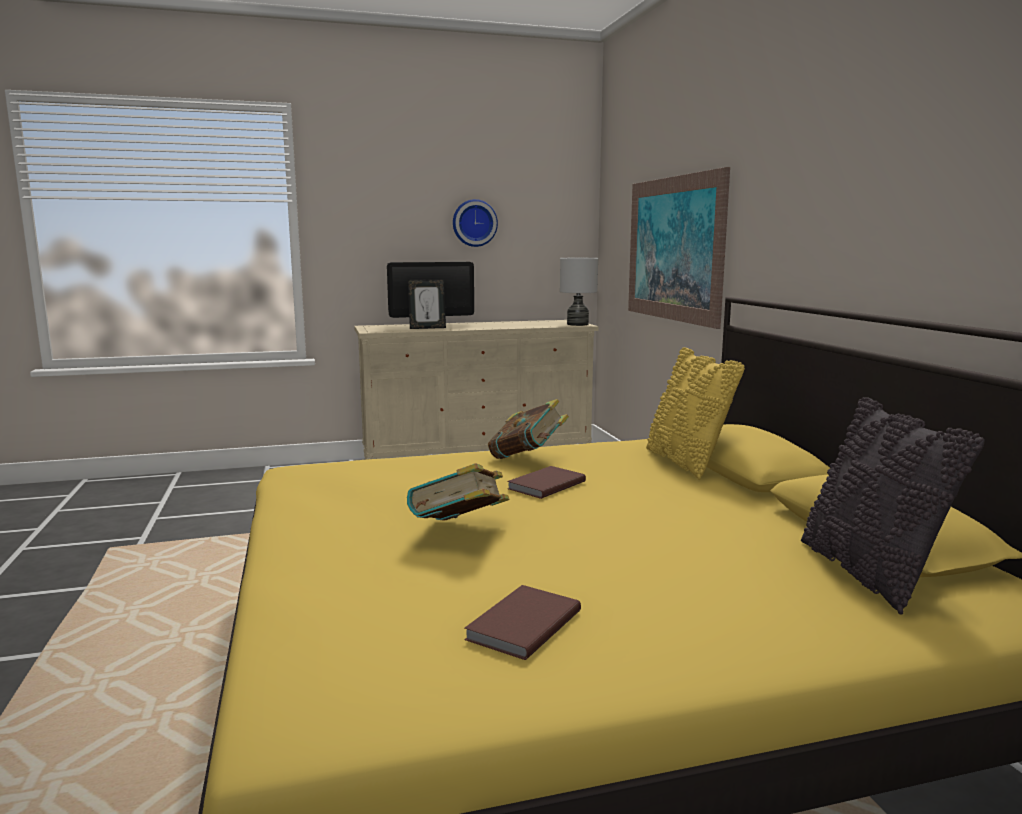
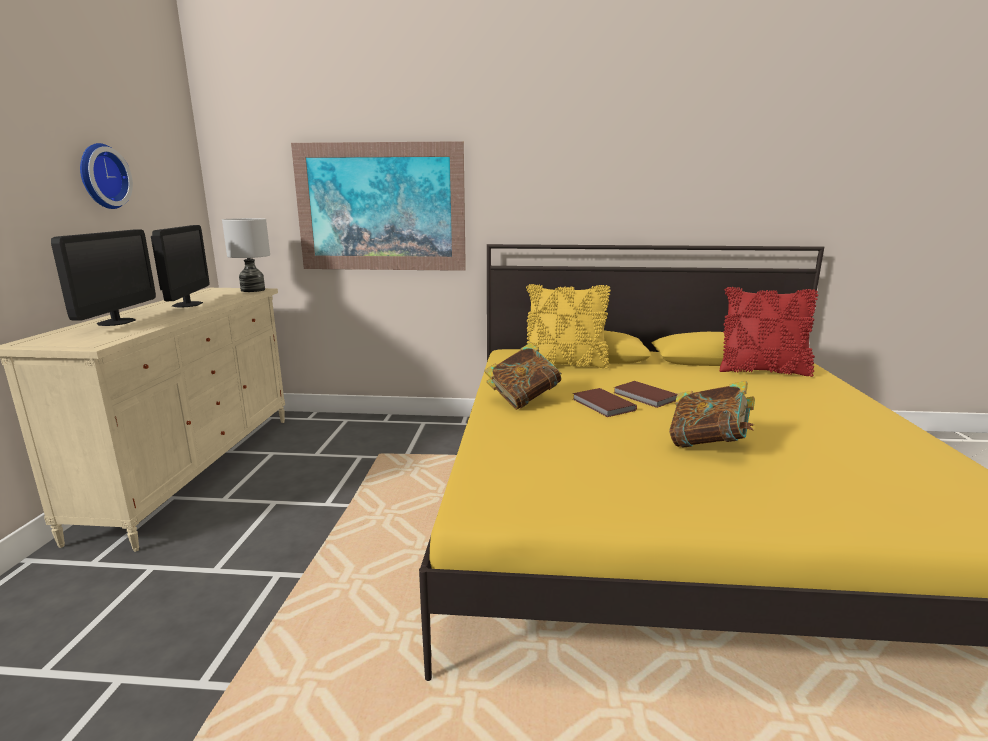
camera: 70 degrees left, 5 degrees up
picture frame [408,279,446,329] -> none
brown book [464,585,581,660] -> brown book moved to [614,381,677,408]
black pillow [801,397,985,615] -> red pillow [720,287,818,377]
none -> monitor [151,225,209,308]

